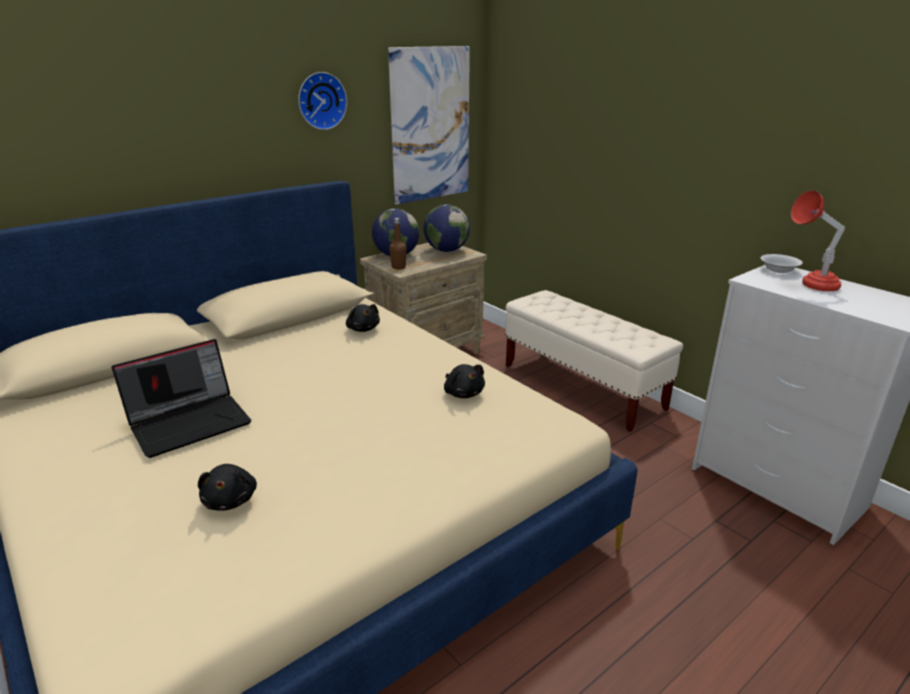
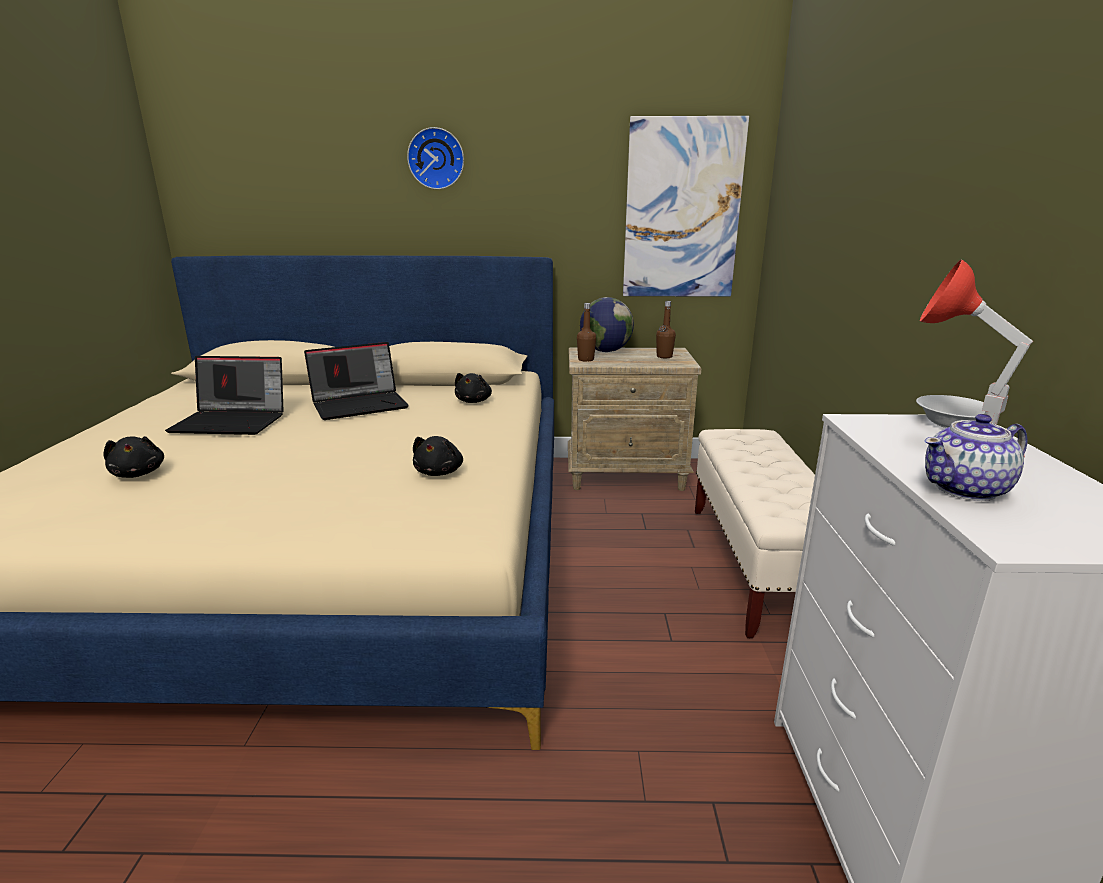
camera: 40 degrees right, 5 degrees down
black plush toy [198,464,257,510] -> black plush toy turned 60 degrees counterclockwise [103,436,164,478]
wall clock [298,72,347,130] -> wall clock moved to [407,127,464,189]
globe [423,204,470,252] -> brown bottle [656,301,676,358]
none -> laptop [304,342,409,420]
none -> teapot [925,414,1028,501]

